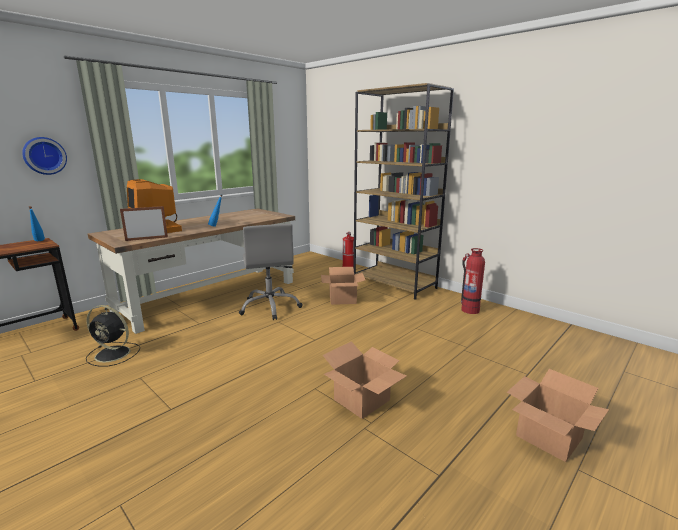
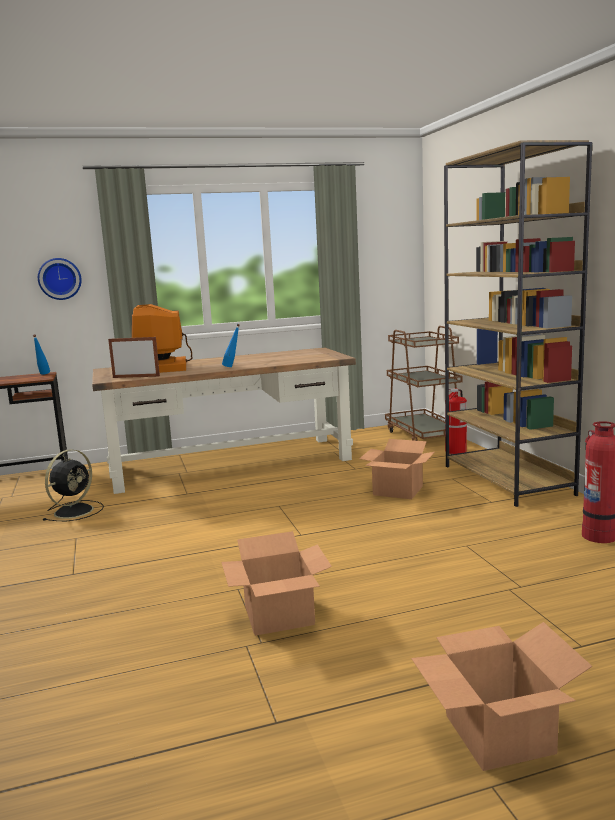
camera: 30 degrees right, 5 degrees down
black fan [86,305,140,367] -> black fan turned 105 degrees counterclockwise [43,449,104,521]
grey office chair [239,224,303,320] -> none
none -> brown cart [385,326,462,441]

